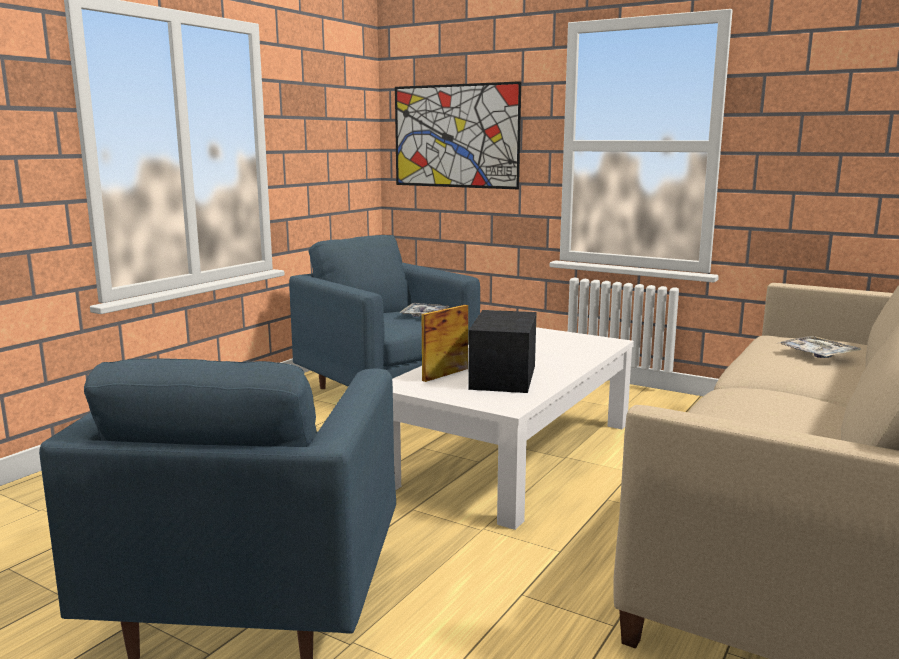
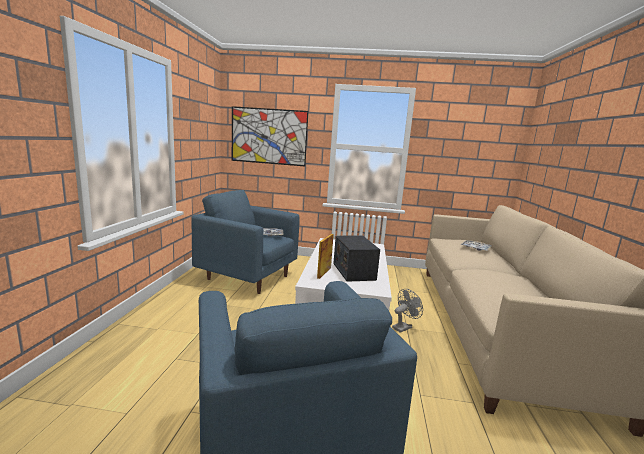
camera: 25 degrees left, 0 degrees up
none -> grey fan [392,289,423,333]

